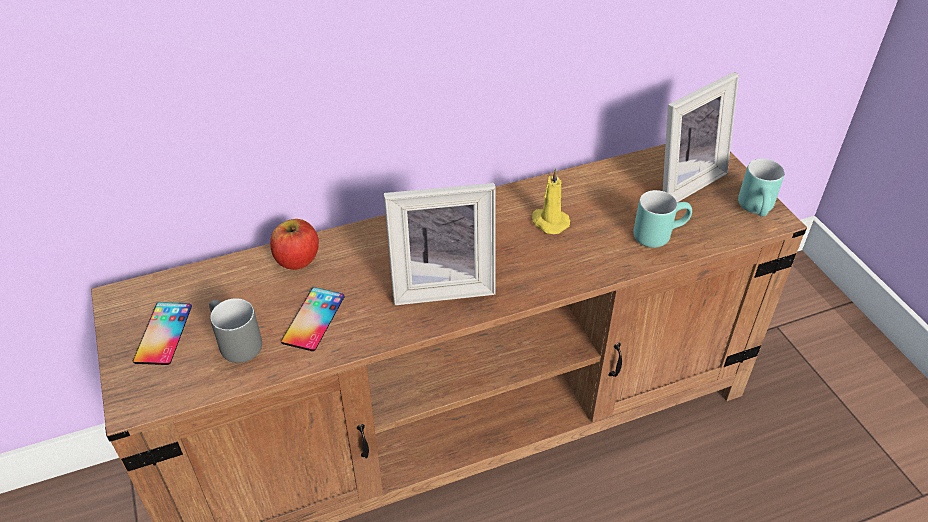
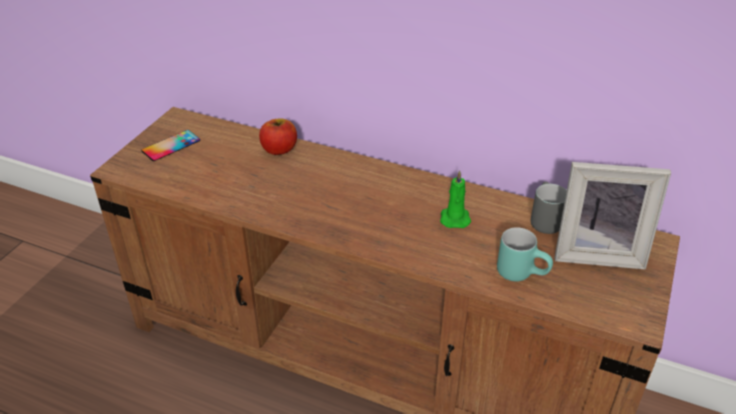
camera: 45 degrees right, 5 degrees down
grey mug [209,298,262,363] -> grey mug moved to [531,182,567,234]
phone [281,287,344,351] -> none
picture frame [384,183,496,305] -> none
yellow candle [532,169,570,234] -> green candle [440,171,471,228]
turquoise mug [738,159,785,217] -> none

